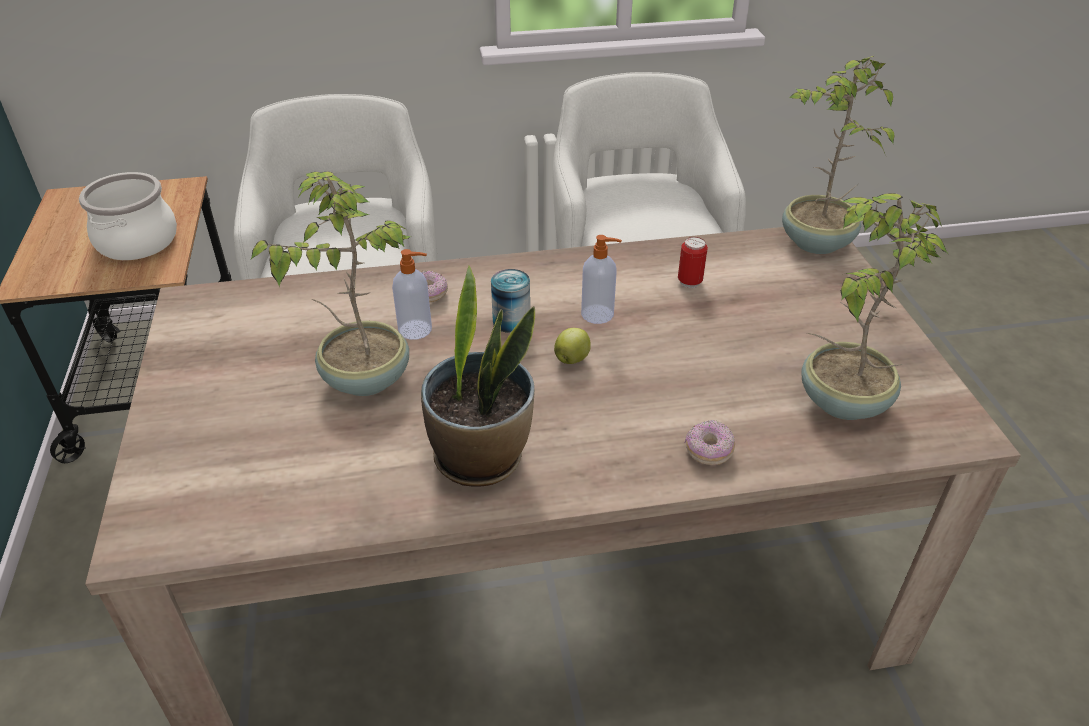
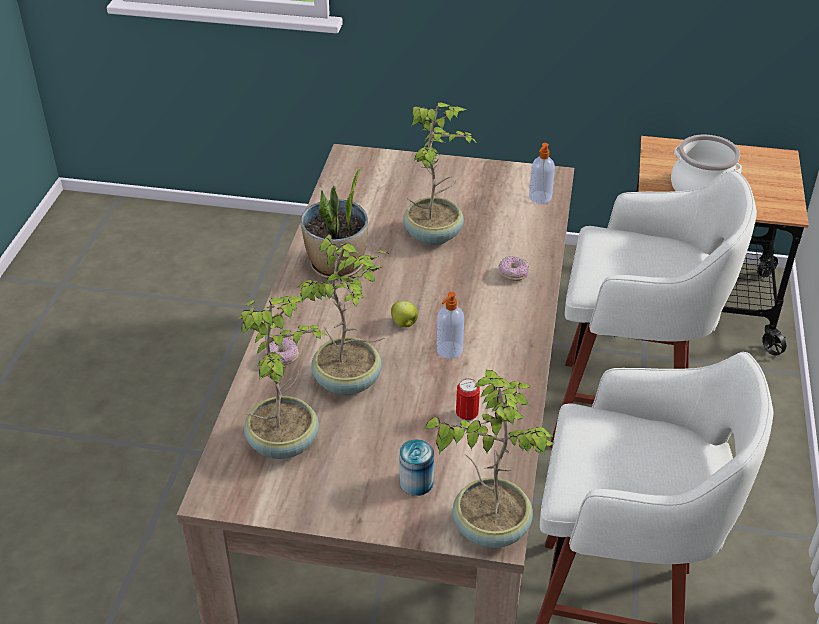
camera: 110 degrees right, 0 degrees up
soap dispenser [392,249,432,340] -> soap dispenser moved to [529,143,555,204]
can [491,269,530,333] -> can moved to [399,439,434,496]
none -> potted plant [297,235,389,395]

